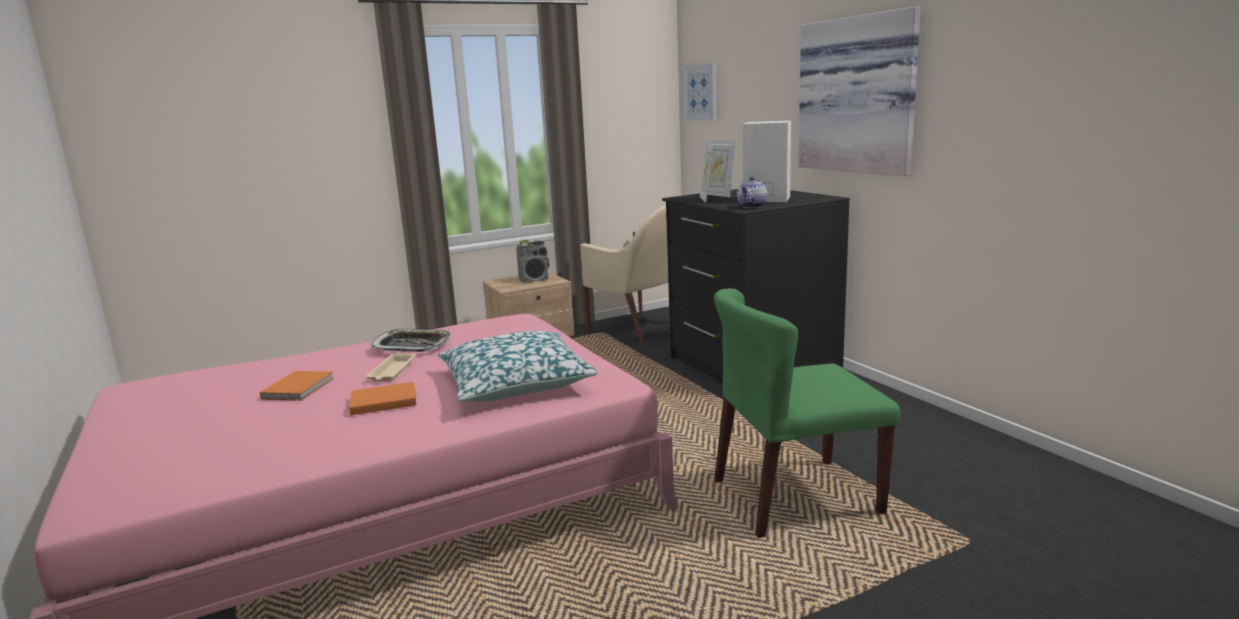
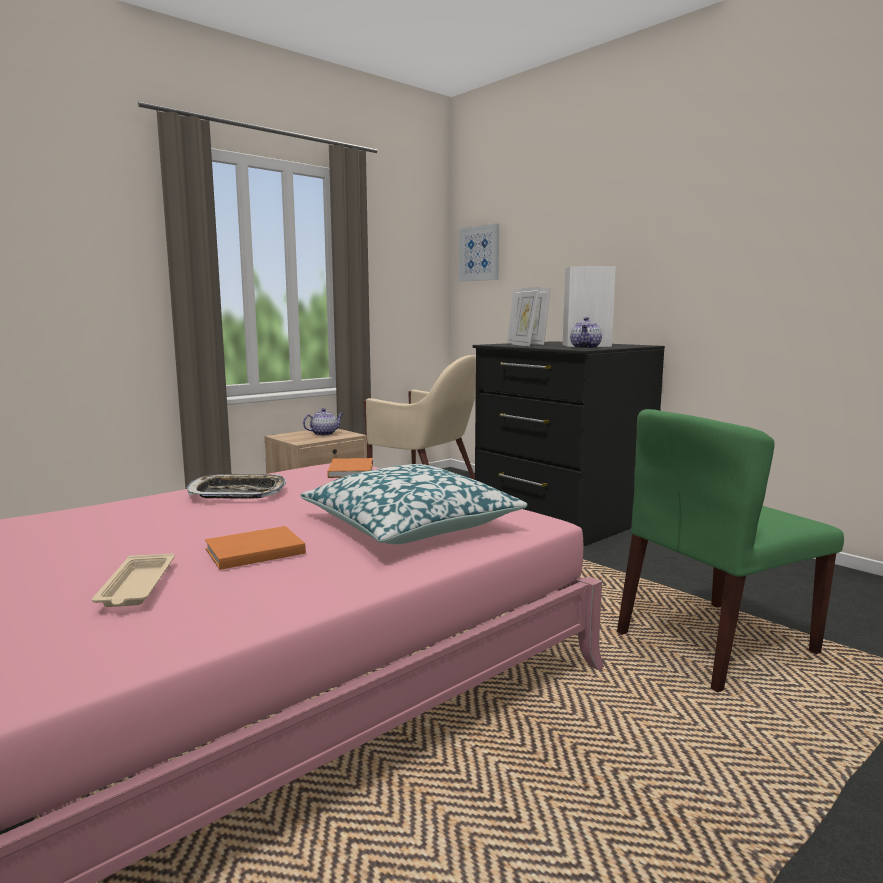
camera: 15 degrees left, 5 degrees down
orange book [260,371,334,401] -> orange book moved to [327,458,373,478]
beige tray [366,353,417,381] -> beige tray moved to [92,553,175,607]
radio [516,240,549,282] -> teapot [303,408,343,436]
picture [798,7,921,176] -> none

